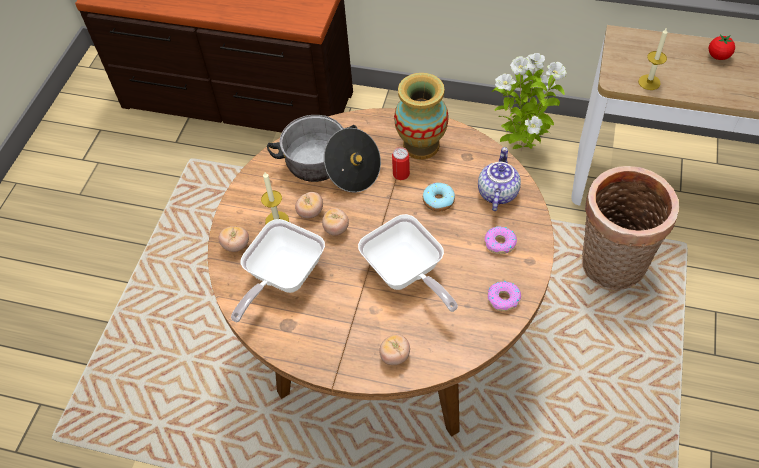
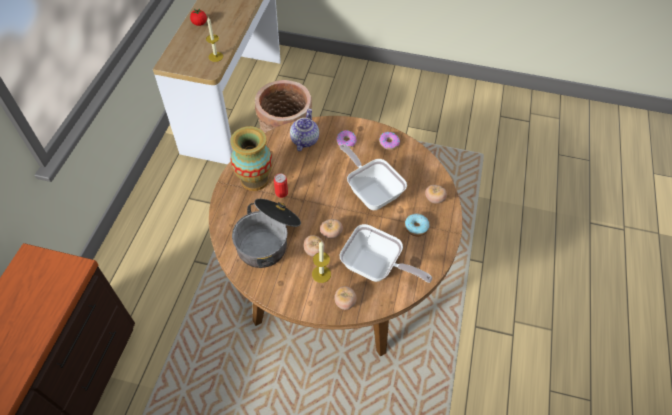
camera: 95 degrees left, 0 degrees up
frying pan [358,214,458,312] -> frying pan turned 90 degrees counterclockwise [340,144,407,210]
donut [423,183,455,211] -> donut moved to [404,214,430,236]
teapot [478,147,521,211] -> teapot turned 90 degrees clockwise [290,109,319,151]
potted plant [492,53,567,151] -> none

